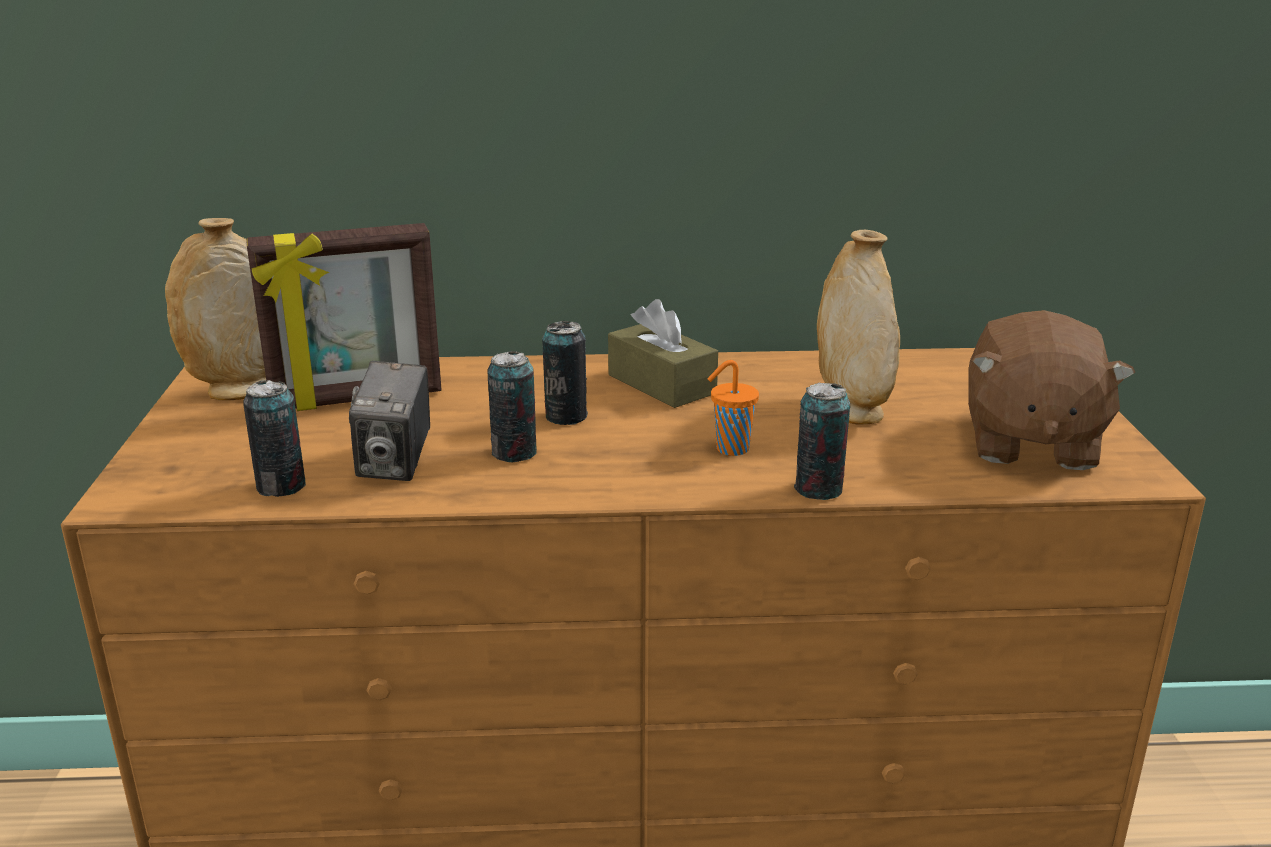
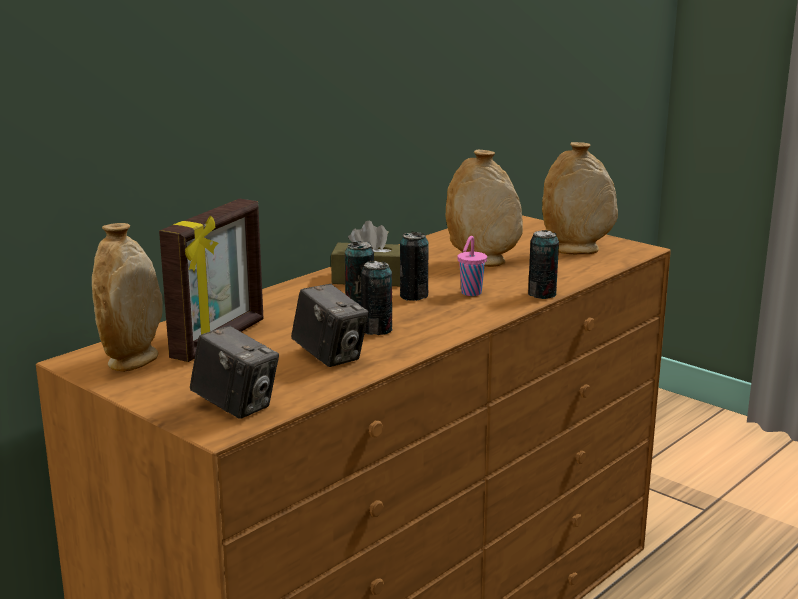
camera: 45 degrees left, 5 degrees down
can [243,380,306,497] -> can moved to [400,232,428,301]
orange cup [708,360,759,456] -> pink cup [457,236,487,296]
brown plush toy [968,310,1136,470] -> beige vase [542,142,618,254]
none -> camera [190,325,279,419]

